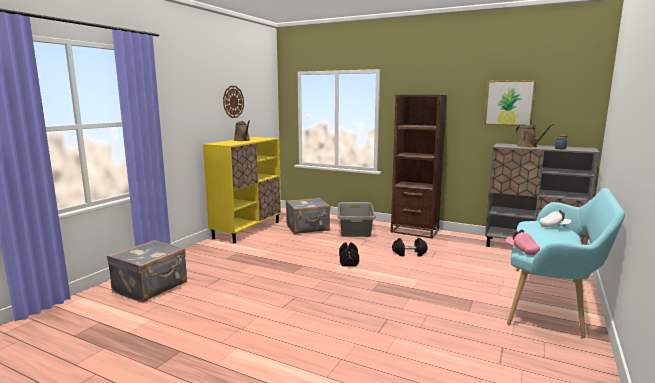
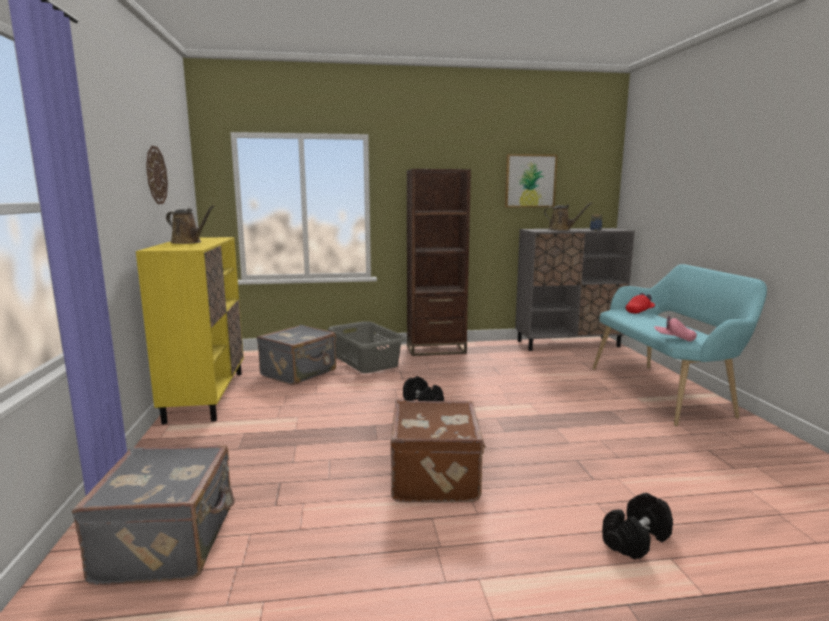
camera: 35 degrees left, 0 degrees up
black dumbbell [392,238,428,256] -> black dumbbell moved to [602,493,673,560]
white cap [539,210,571,227] -> red cap [626,293,655,313]
none -> brown suitcase [391,400,486,503]

